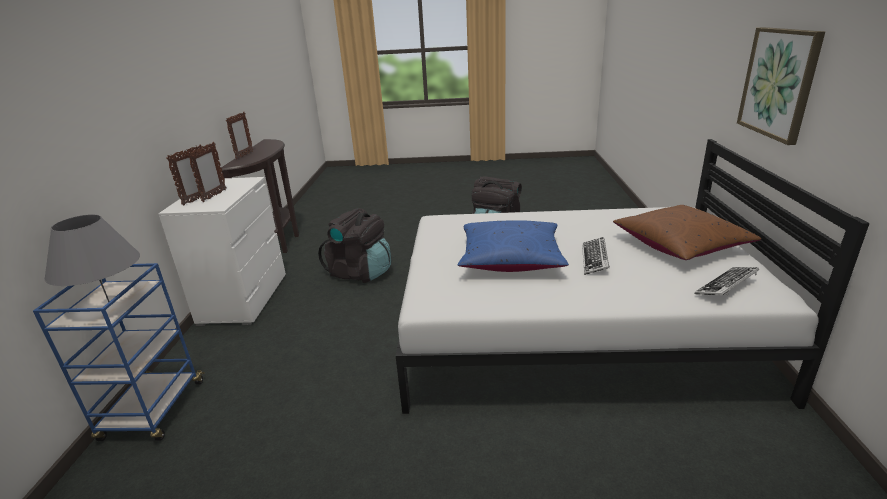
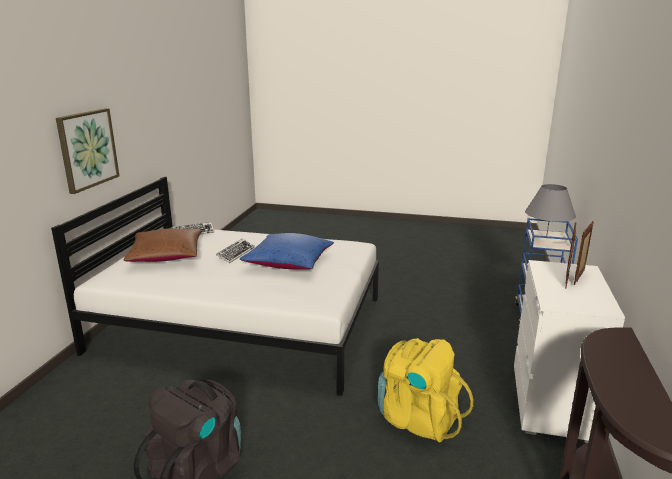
camera: 170 degrees left, 5 degrees down
picture frame [226,112,253,159] -> none
black backpack [318,208,391,283] -> yellow backpack [377,338,473,443]

